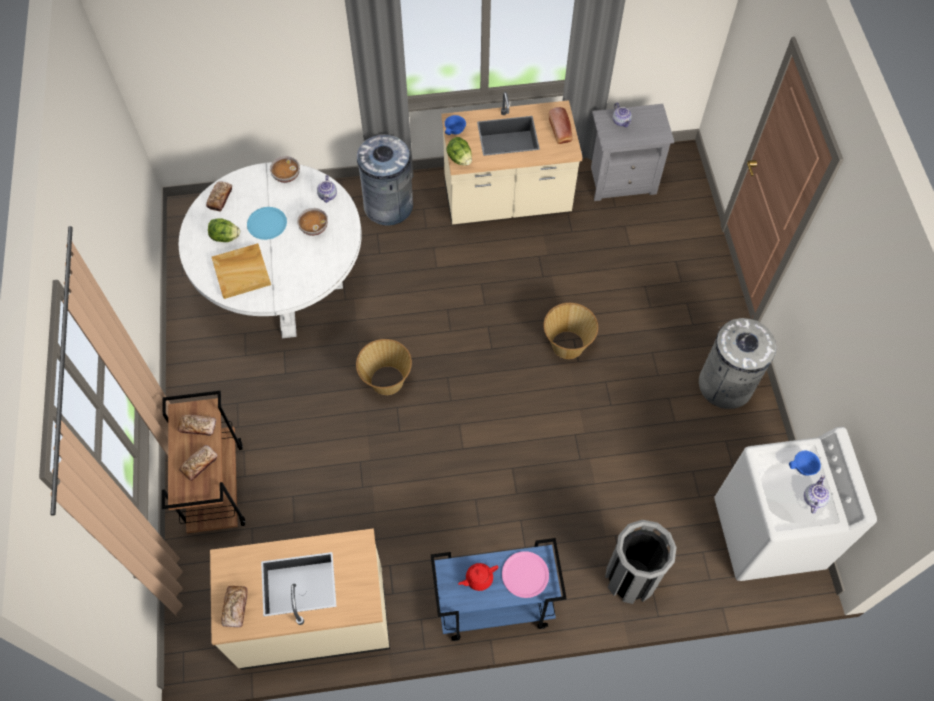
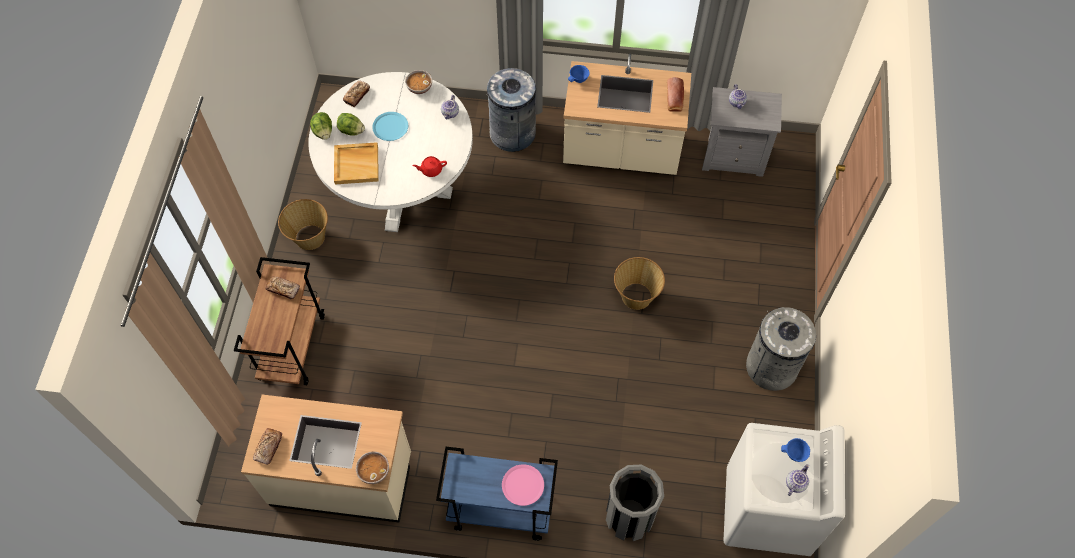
camera: 15 degrees right, 0 degrees up
bread [179,445,218,481] -> none
bowl [297,208,328,236] -> bowl moved to [356,452,389,484]
basket [356,339,412,395] -> basket moved to [278,199,328,250]
lettuce [447,137,472,166] -> lettuce moved to [310,112,332,140]
red teapot [458,563,498,591] -> red teapot moved to [412,156,447,177]

